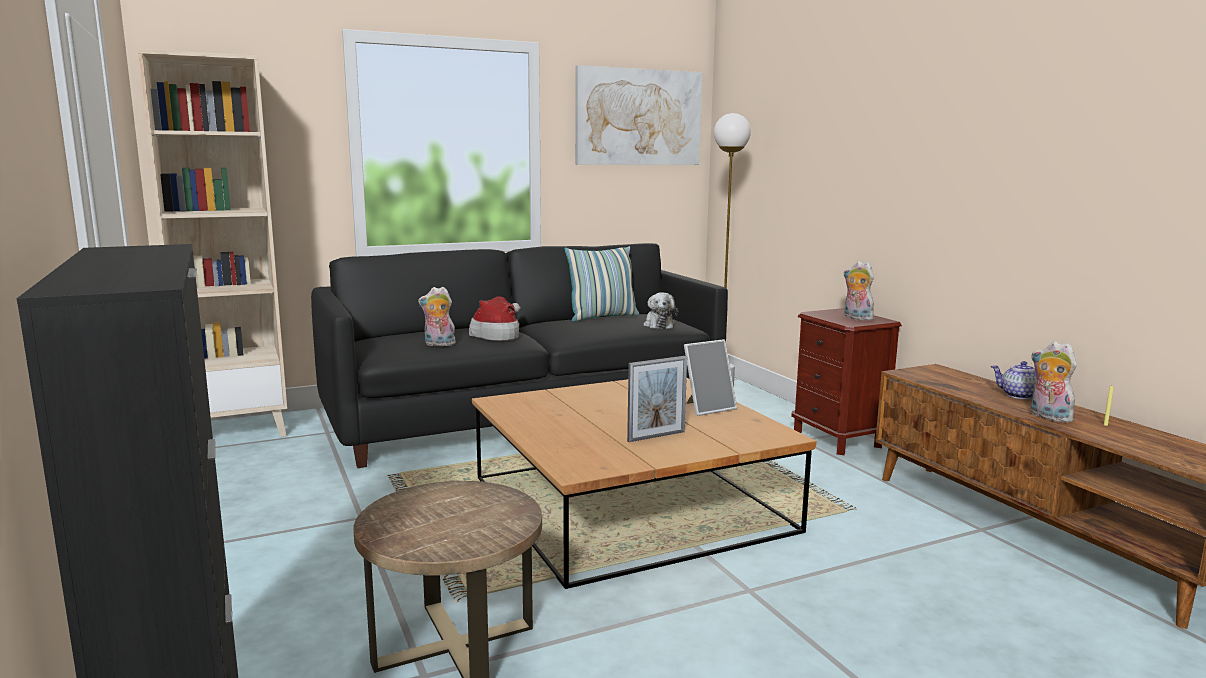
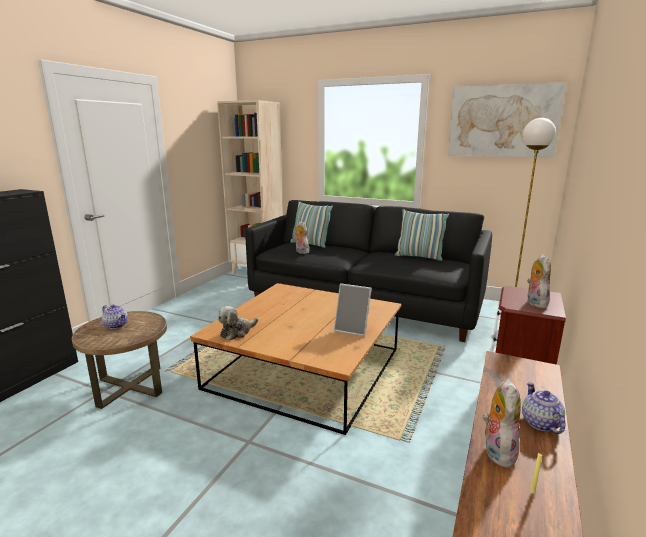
camera: 50 degrees right, 5 degrees up
hat [469,296,520,341] -> none
picture frame [627,356,687,442] -> none
plush toy [643,292,679,329] -> plush toy moved to [218,306,258,341]
none -> teapot [102,304,128,329]
none -> pillow [290,201,333,248]

